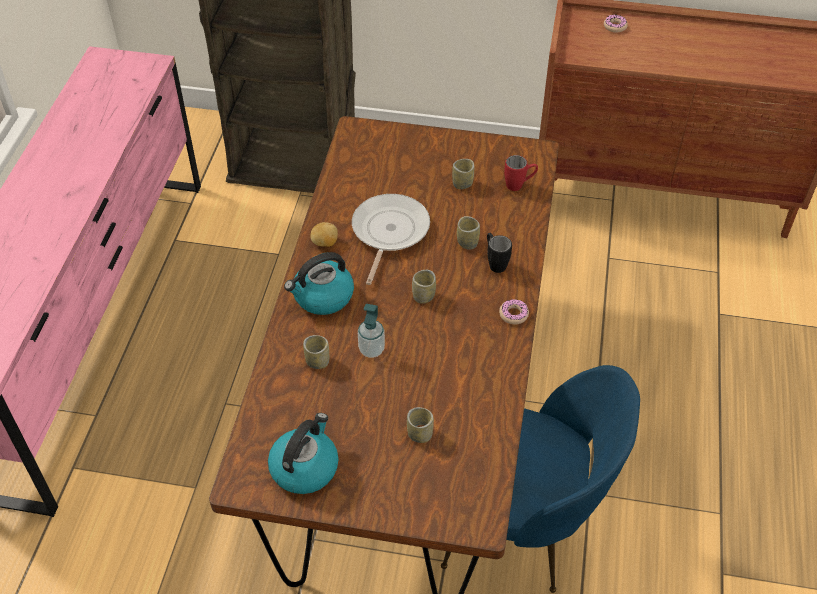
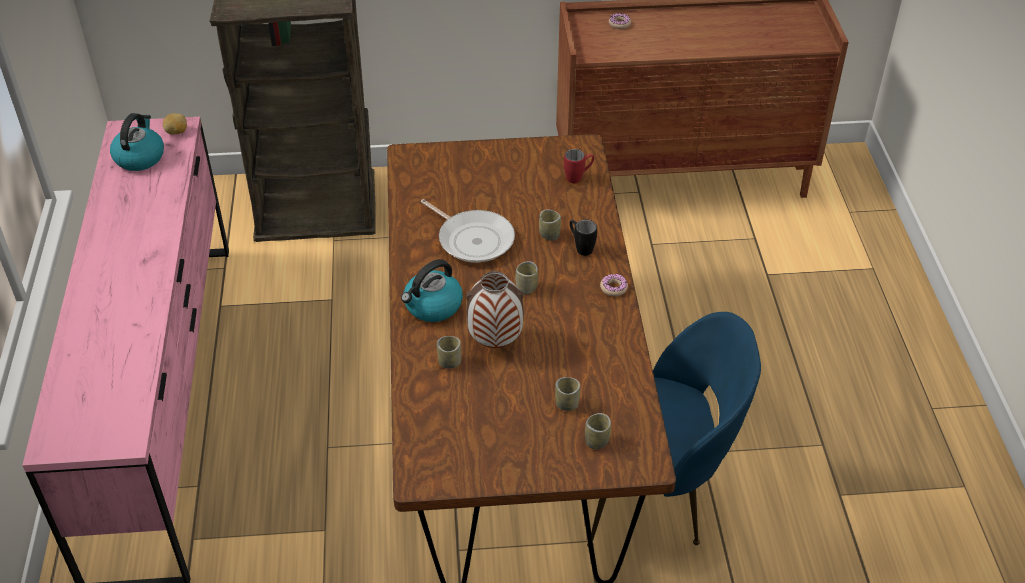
camera: 15 degrees left, 5 degrees down
kettle [268,413,339,494] -> kettle moved to [110,113,164,171]
potato [310,222,338,247] -> potato moved to [163,113,187,135]
frying pan [352,194,430,285] -> frying pan turned 135 degrees clockwise [421,199,515,263]
soap dispenser [358,304,385,358] -> vase [466,271,524,348]
cup [452,159,474,189] -> cup moved to [585,413,611,449]

